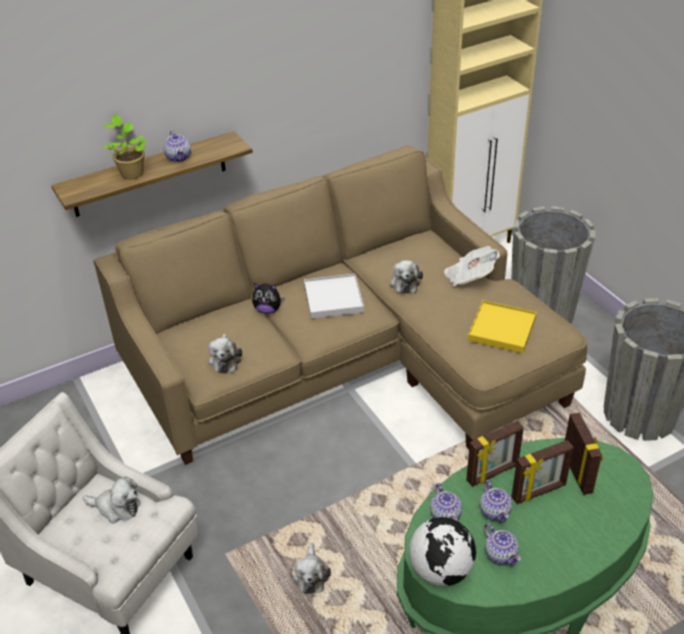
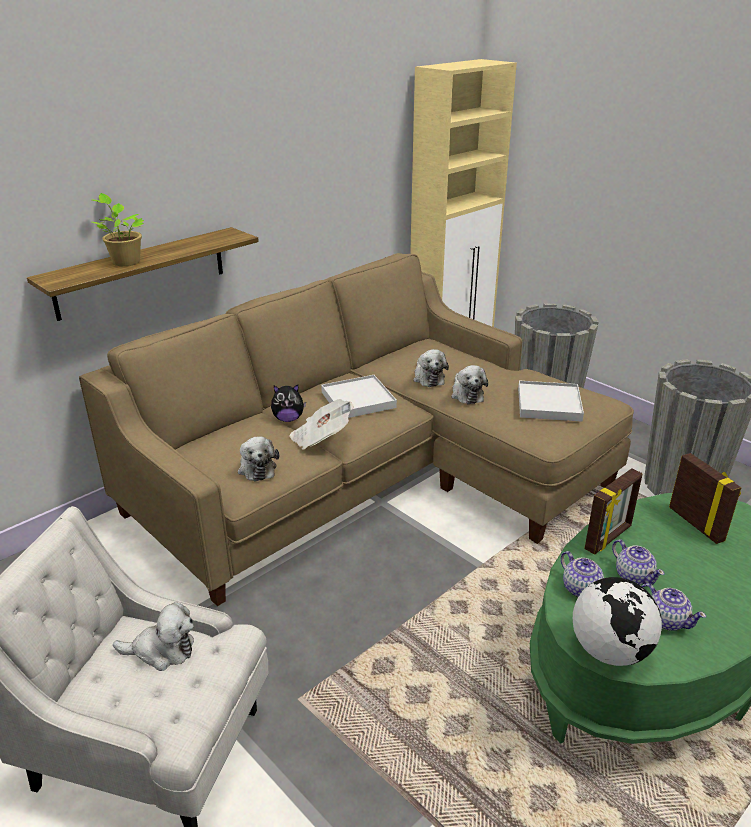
camera: 15 degrees left, 10 degrees down
teapot [164,131,191,162] -> none
plush toy [293,543,331,594] -> plush toy moved to [451,365,488,404]
newspaper [444,246,500,286] -> newspaper moved to [289,399,354,450]
yellow tray [468,300,536,353] -> white tray [518,381,584,422]
picture frame [511,440,574,504] -> none

